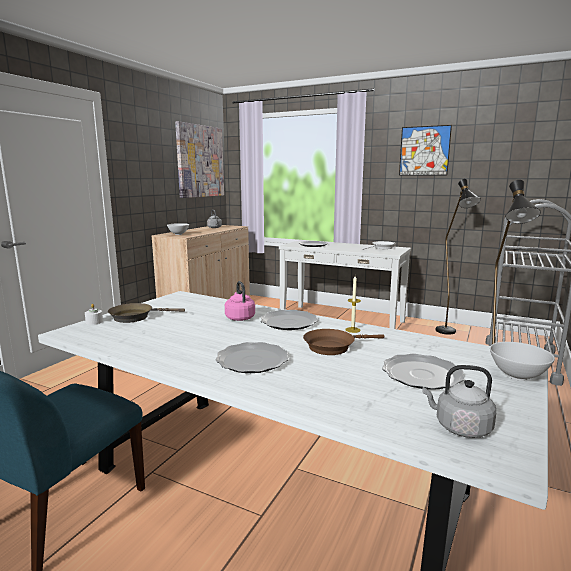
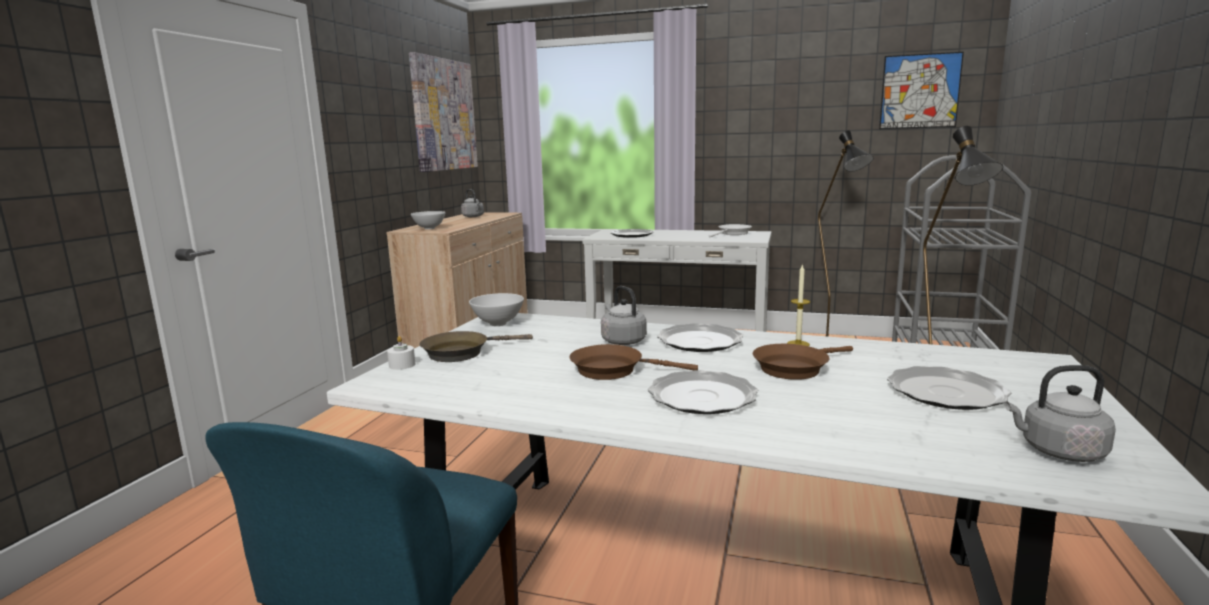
camera: 10 degrees left, 0 degrees up
pink kettle [225,281,255,321] -> grey kettle [601,286,647,345]
picture [399,125,452,176] -> picture moved to [879,52,964,129]
white bowl [490,342,555,381] -> white bowl moved to [469,293,524,326]
none -> brown frying pan [570,344,698,380]

